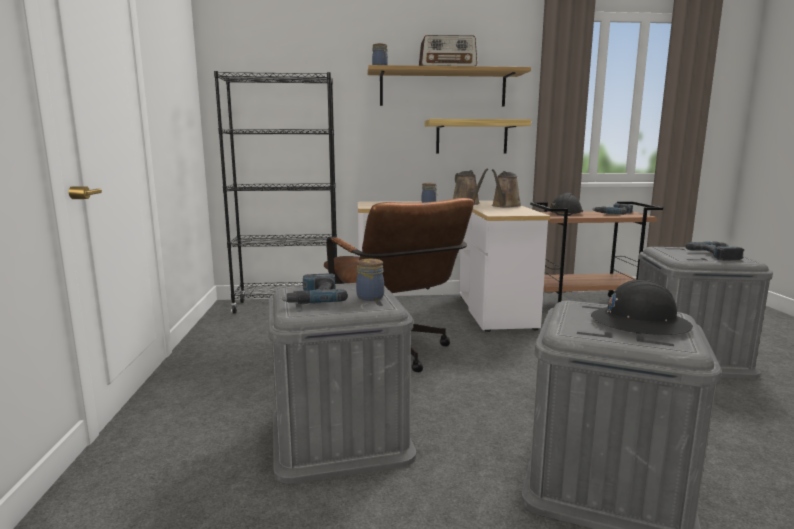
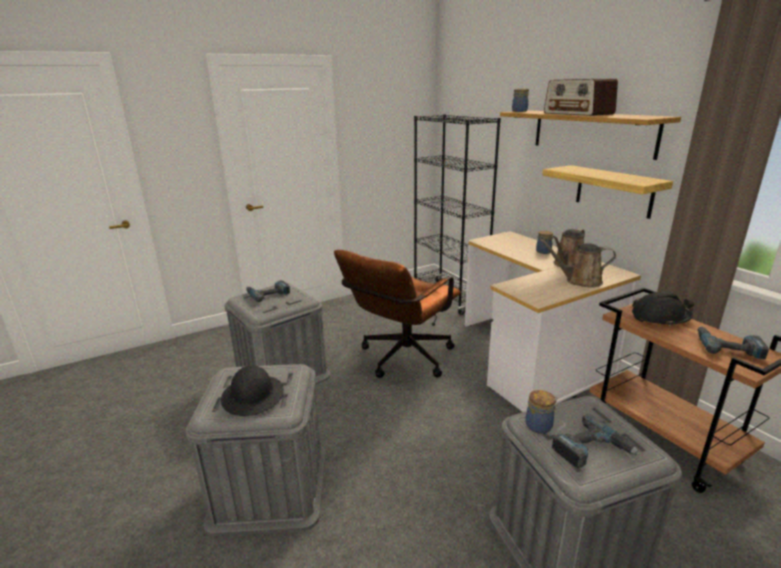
camera: 65 degrees right, 10 degrees up
jar [356,259,384,301] -> jar moved to [525,390,558,434]

